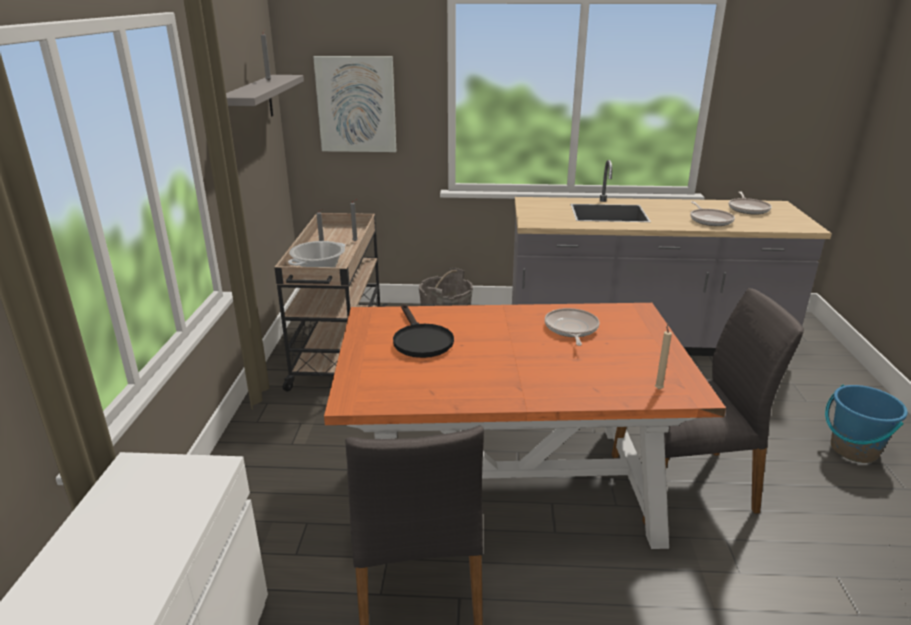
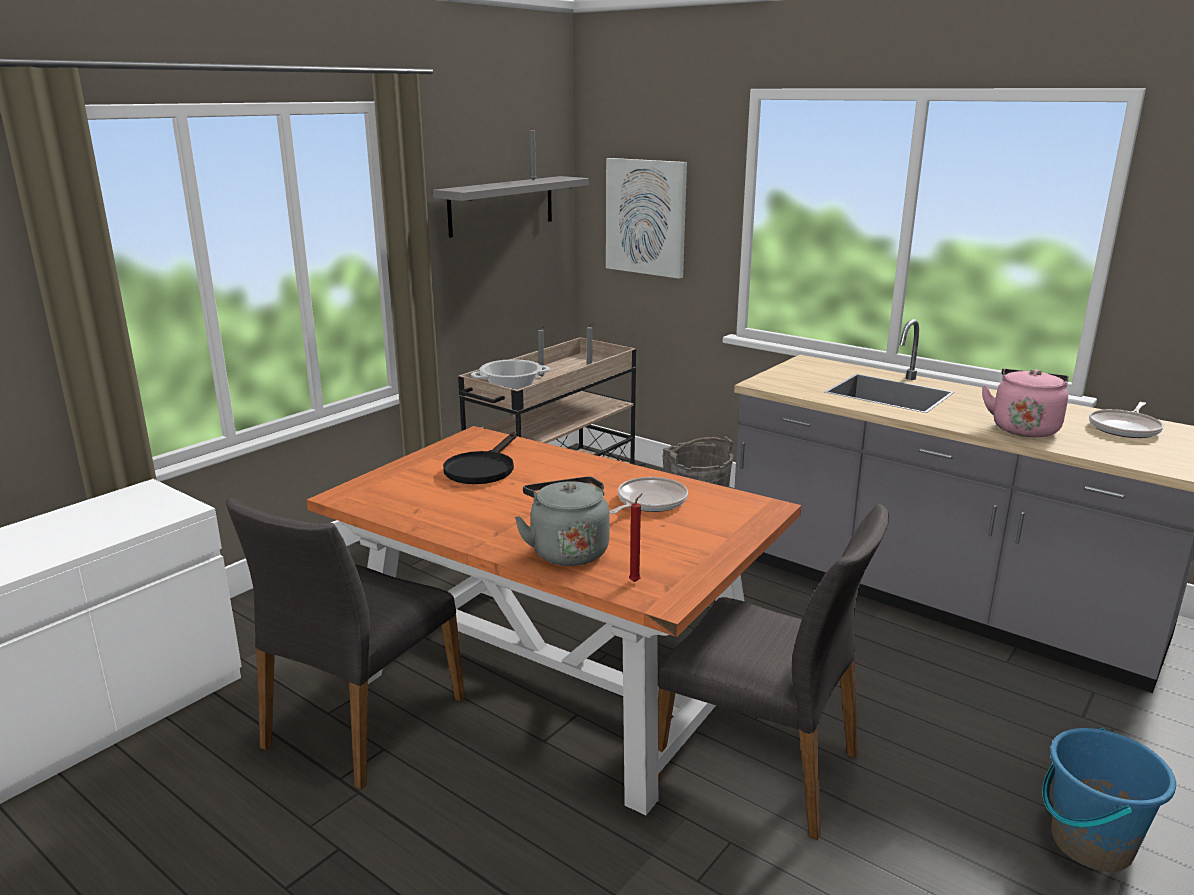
camera: 35 degrees right, 5 degrees down
beige candle [655,323,672,389] -> red candle [629,493,643,582]
frying pan [690,201,735,226] -> pink kettle [982,369,1069,437]
none -> grey kettle [515,477,610,566]

